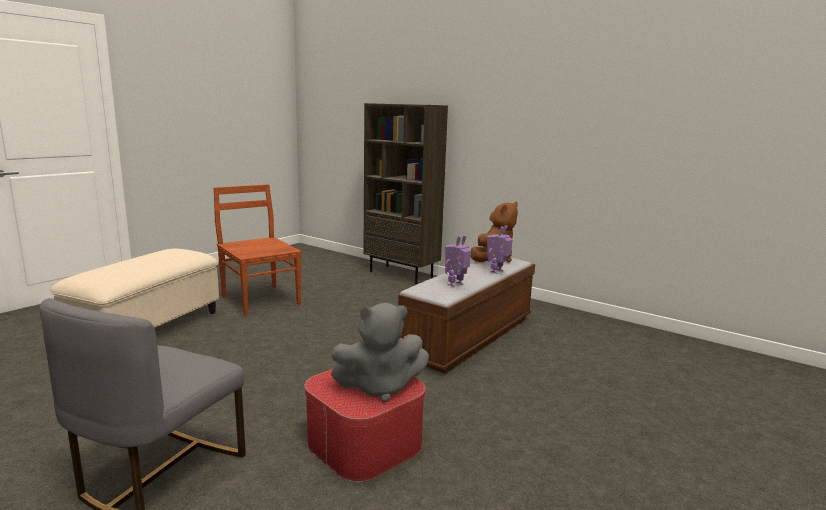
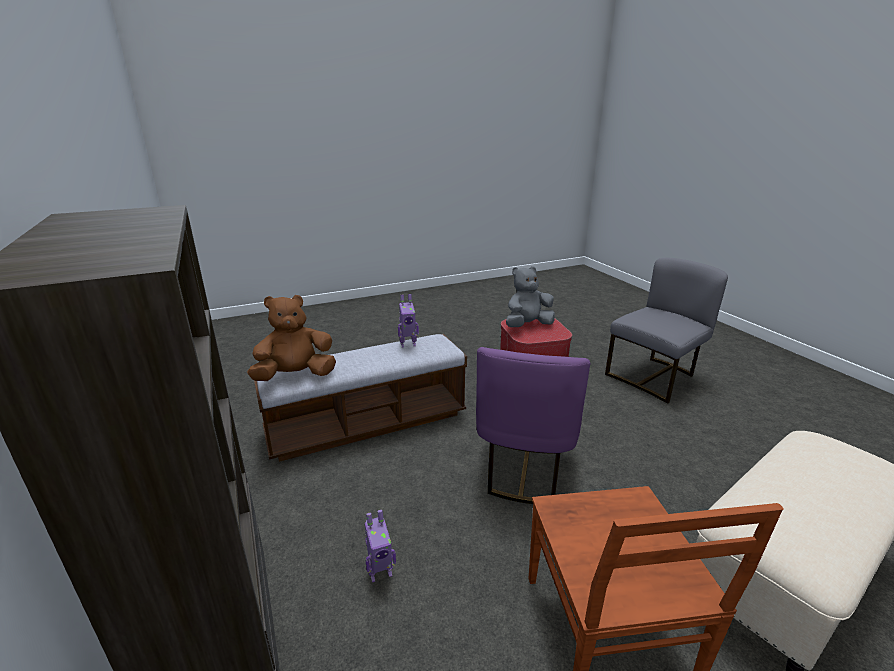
camera: 150 degrees left, 10 degrees up
grey plush toy [331,303,429,402] -> grey plush toy turned 45 degrees counterclockwise [506,266,555,327]
toy robot [487,225,513,274] -> toy robot moved to [365,510,396,582]
none -> purple chair [476,347,590,504]

